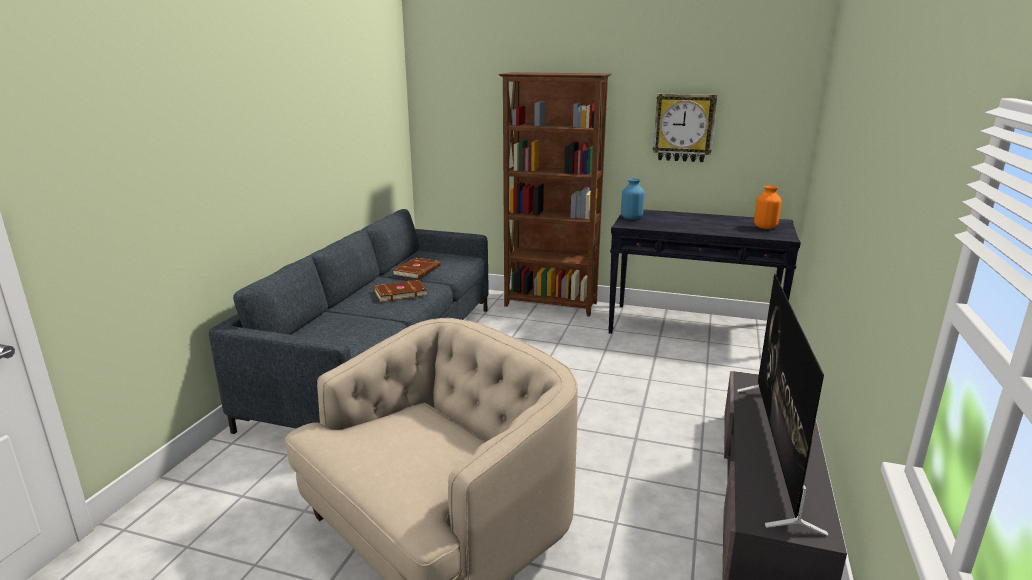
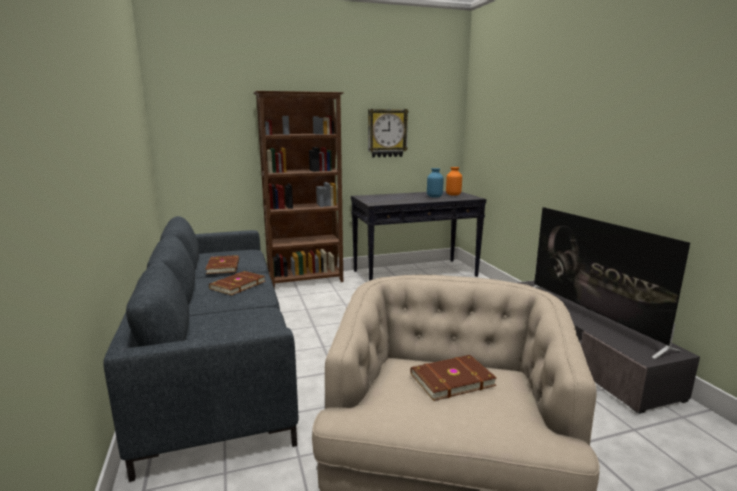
camera: 35 degrees left, 5 degrees down
blue vase [621,178,645,220] -> blue vase moved to [427,168,444,198]
none -> brown book [410,355,497,401]

